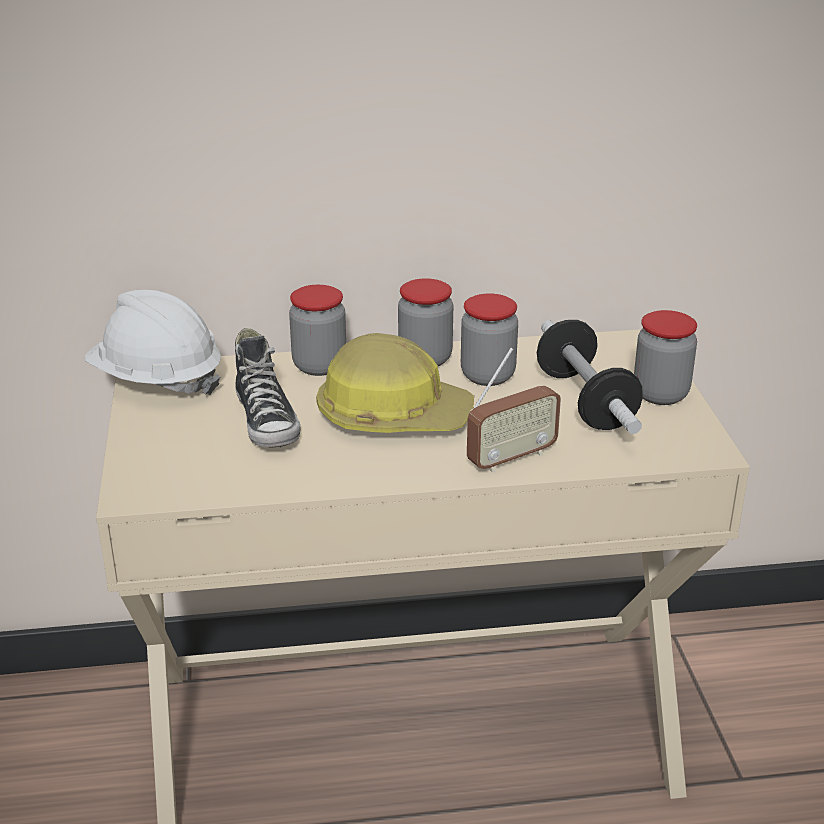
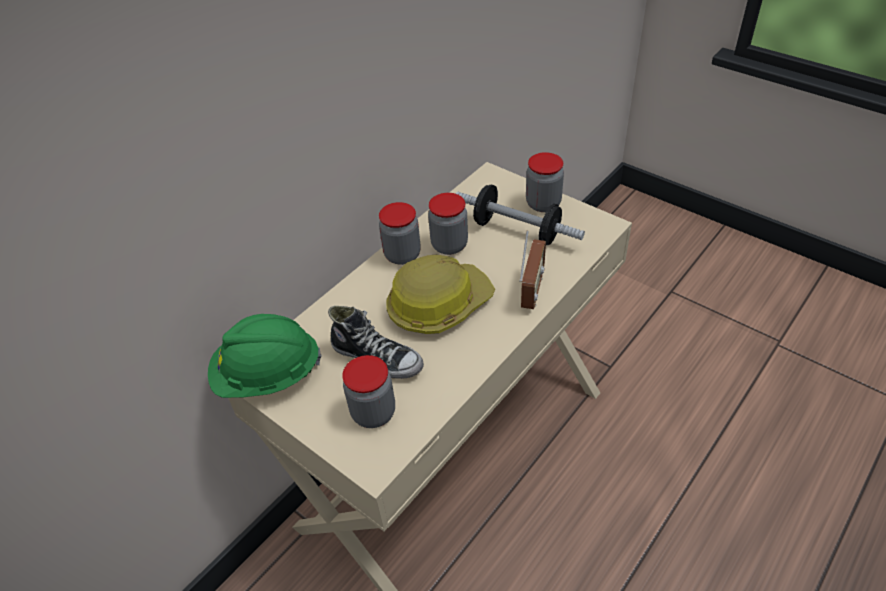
camera: 40 degrees left, 15 degrees up
white hard hat [85,290,221,395] -> green hard hat [208,314,321,398]
jar [289,285,346,376] -> jar moved to [342,355,395,428]

